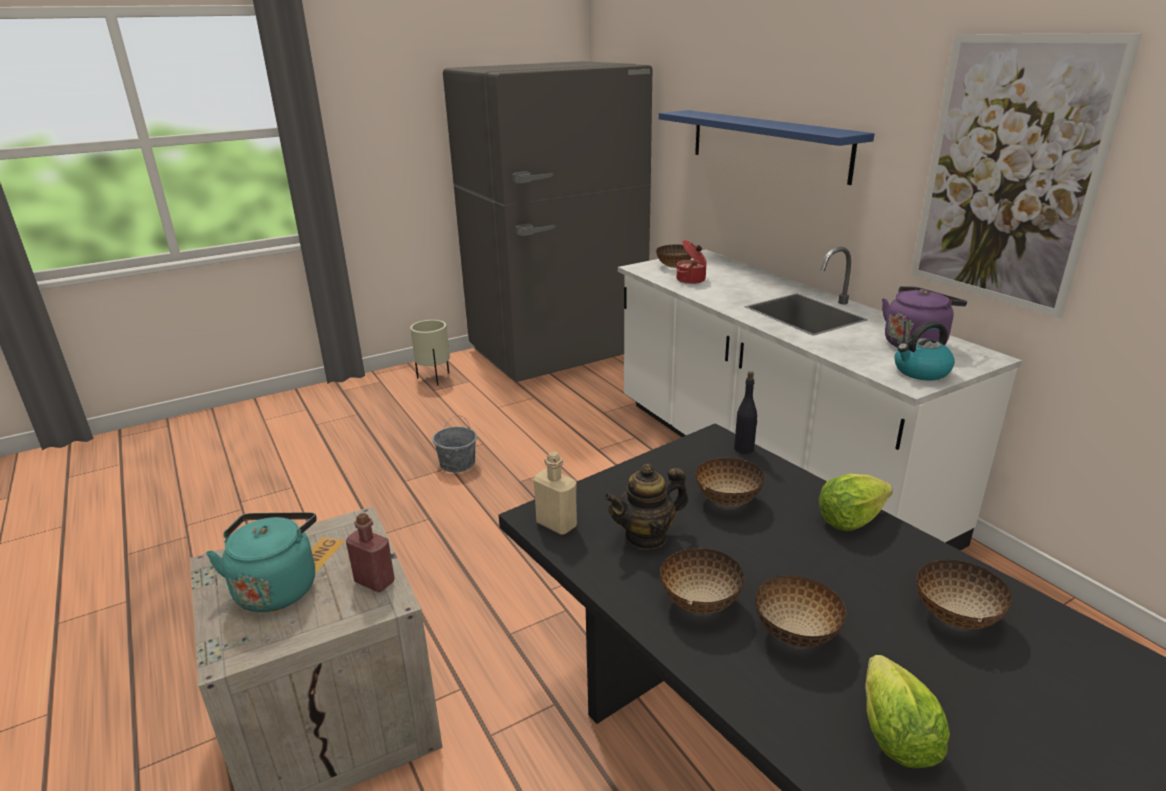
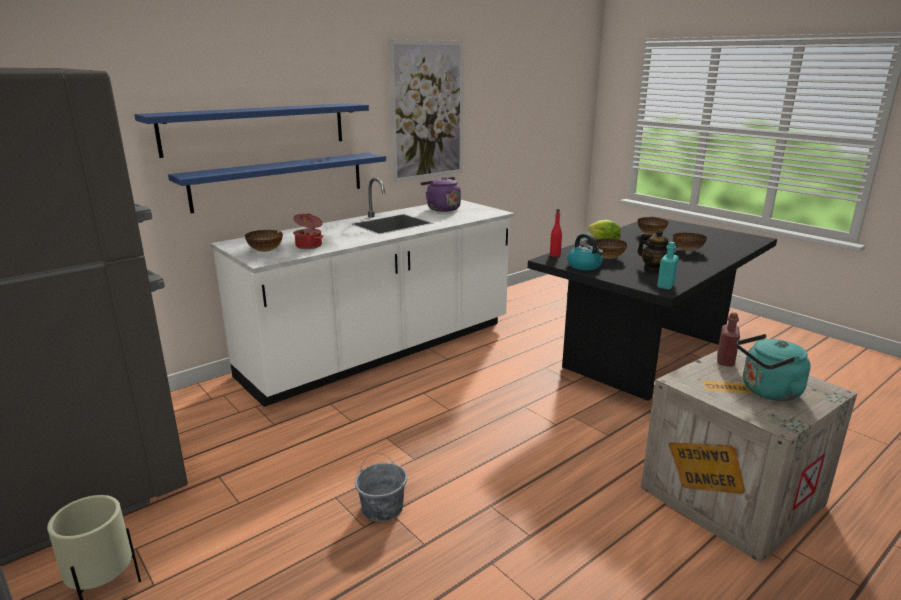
camera: 100 degrees left, 5 degrees down
beige bottle [533,451,577,535] -> turquoise bottle [657,242,679,290]
bowl [660,548,744,614] -> none
black bottle [734,371,757,454] -> red bottle [550,209,562,257]
lettuce [865,655,950,768] -> none
kettle [894,322,955,380] -> kettle moved to [567,234,604,270]
none -> blue shelf [168,153,386,213]

